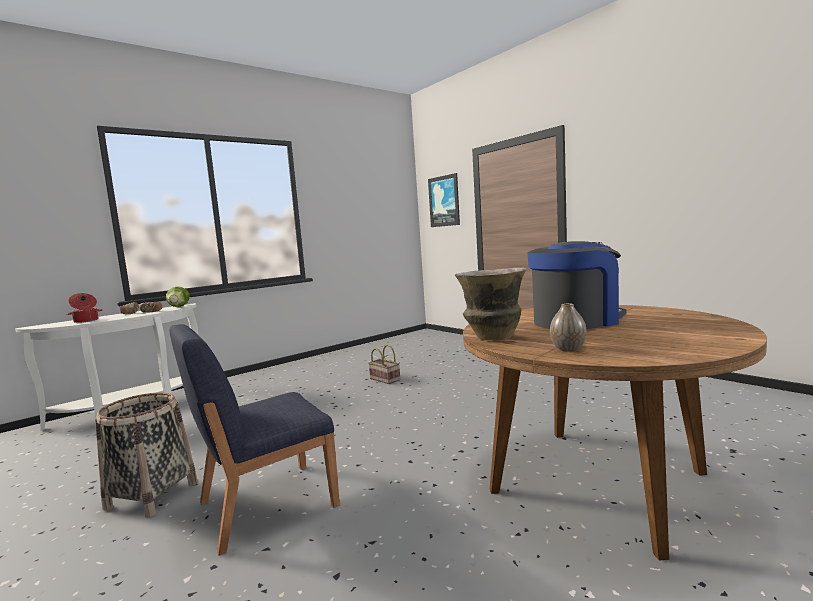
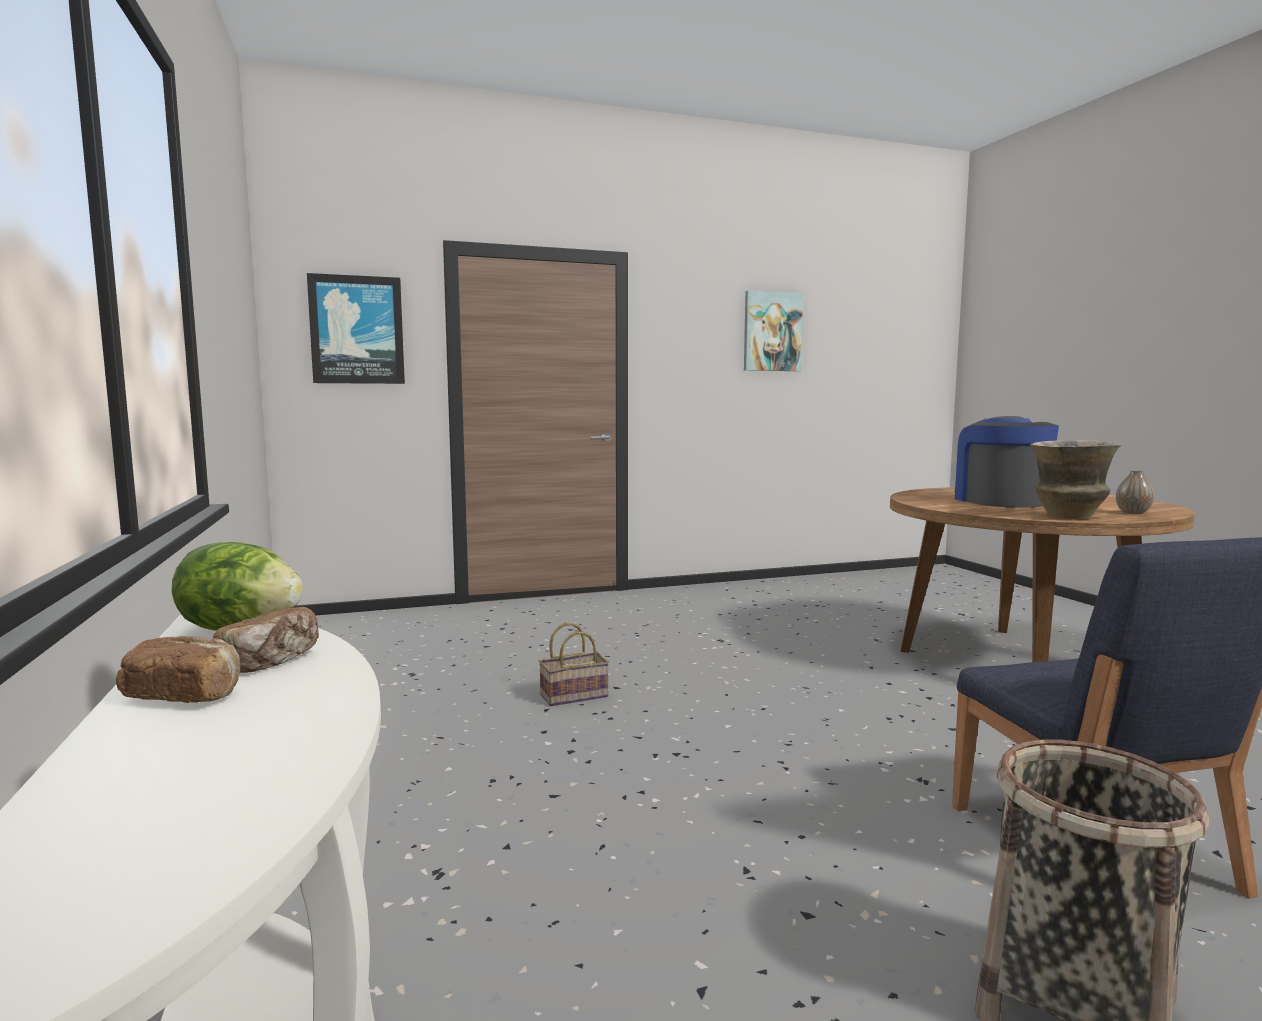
camera: 70 degrees left, 0 degrees up
cooking pot [67,293,102,323] -> none
none -> picture [744,291,803,371]

